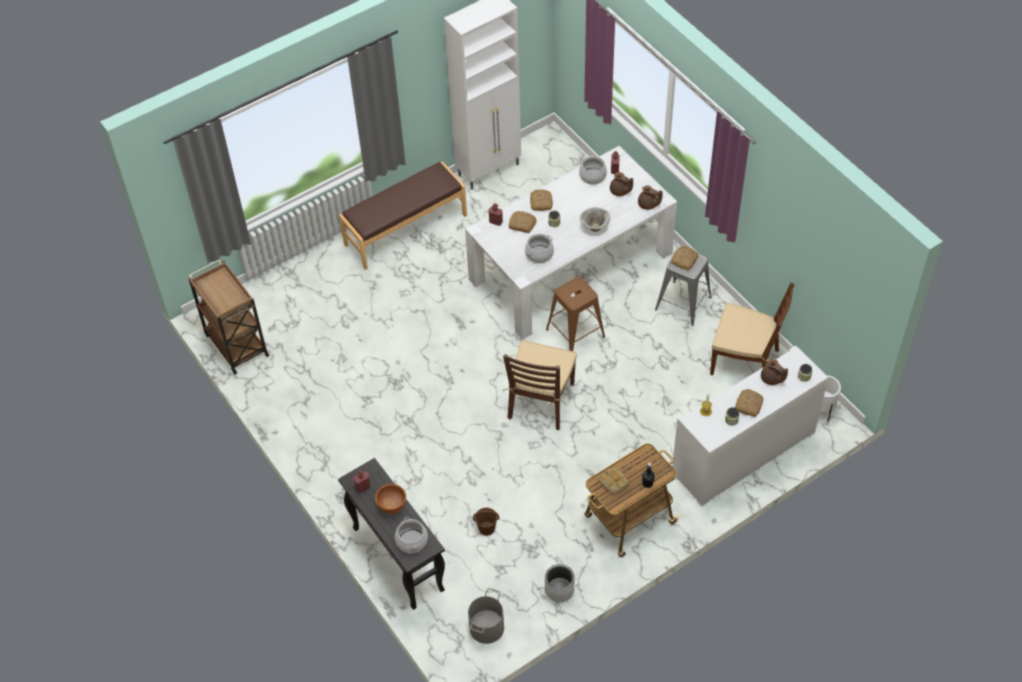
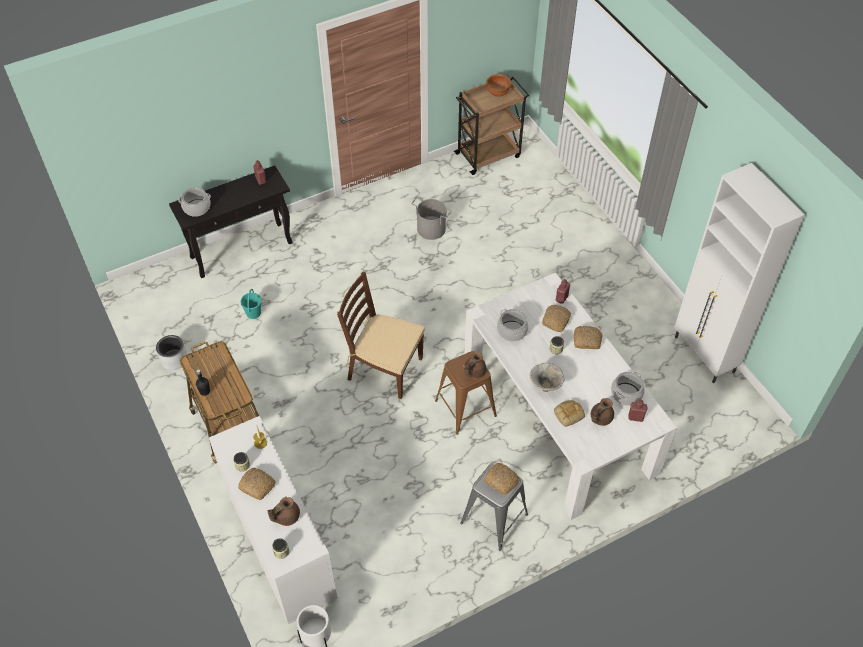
camera: 95 degrees right, 0 degrees up
brown bench [339,162,467,270] -> none
brown bowl [375,484,406,514] -> brown bowl moved to [486,74,511,97]
grey bucket [468,588,504,644] -> grey bucket moved to [411,197,451,240]
brown bucket [473,508,499,535] -> turquoise bucket [240,289,261,319]
bread [599,467,629,494] -> bread moved to [554,400,585,427]
brown teapot [638,185,663,210] -> brown teapot moved to [464,352,486,379]
brown chair [710,283,794,375] -> none

